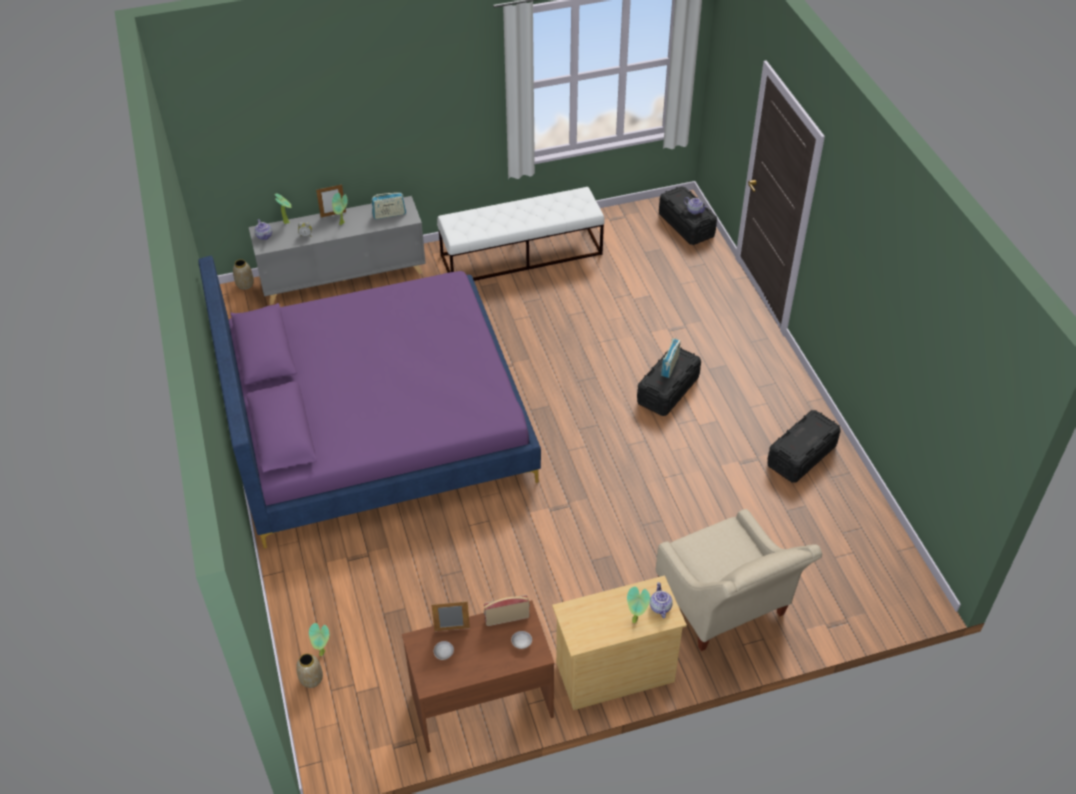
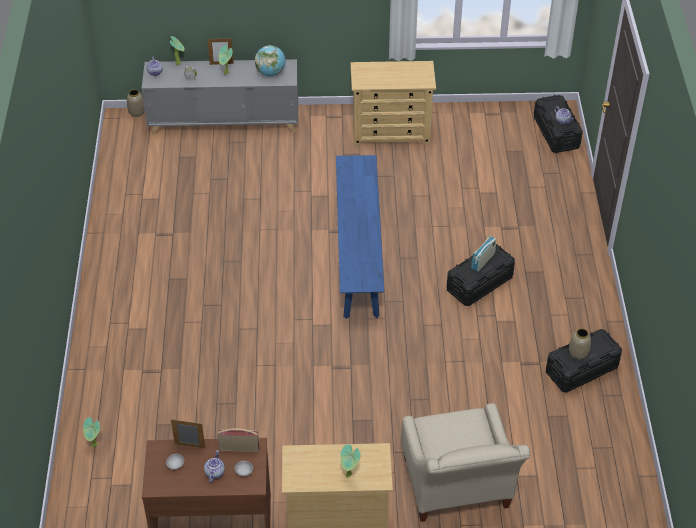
camera: 15 degrees right, 0 degrees up
purple bed [198,256,541,548] -> none
vase [296,653,323,688] -> vase moved to [569,328,591,360]
radio [371,193,406,219] -> globe [255,45,285,76]
white bench [437,187,605,281] -> beige dresser [351,61,436,146]
teapot [650,582,673,618] -> teapot moved to [204,450,225,483]
none -> blue bench [336,155,384,319]

